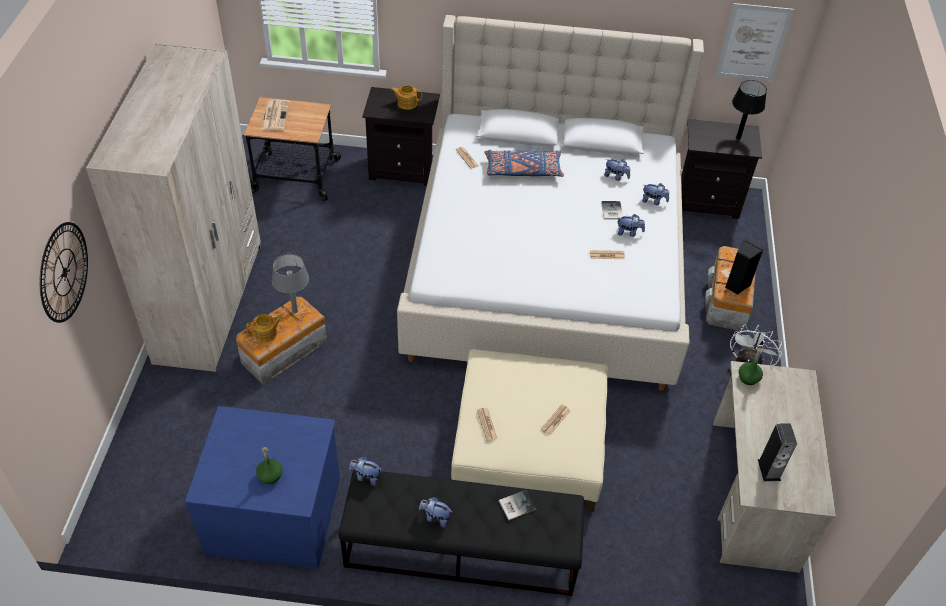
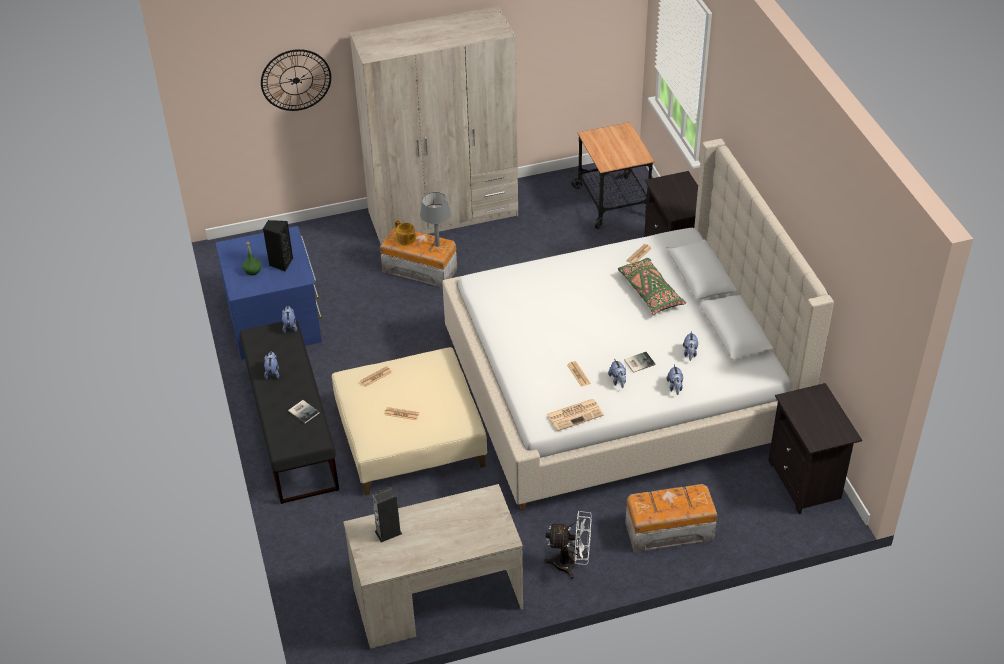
camera: 70 degrees right, 5 degrees down
newspaper [261,100,289,130] -> newspaper moved to [547,399,604,431]
teapot [391,85,422,110] -> none
blue pillow [484,150,564,177] -> green pillow [618,258,686,315]
picture [715,3,794,82] -> none
black speaker [725,239,763,295] -> black speaker moved to [263,220,293,272]
black table lamp [732,80,767,140] -> none
green bottle [739,348,763,385] -> none

